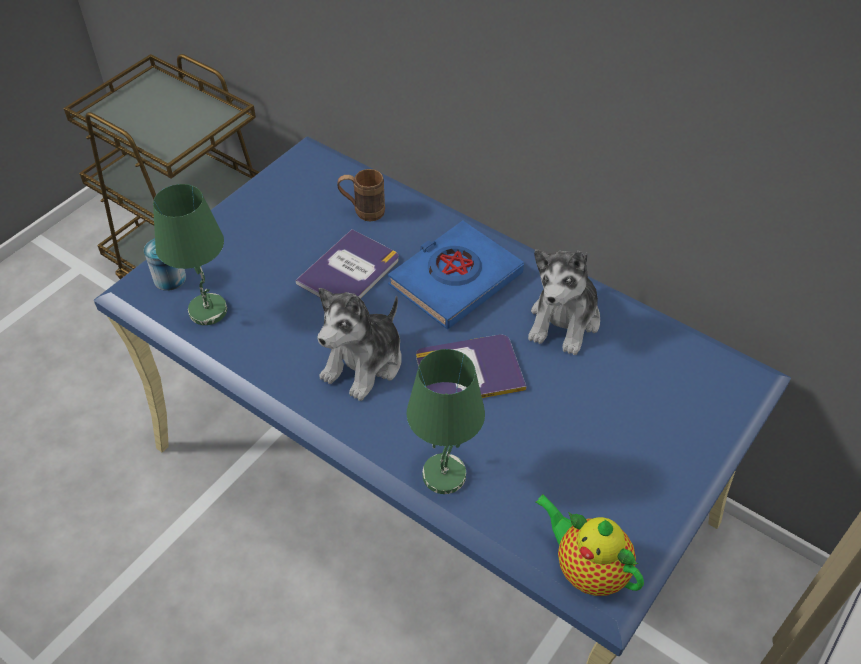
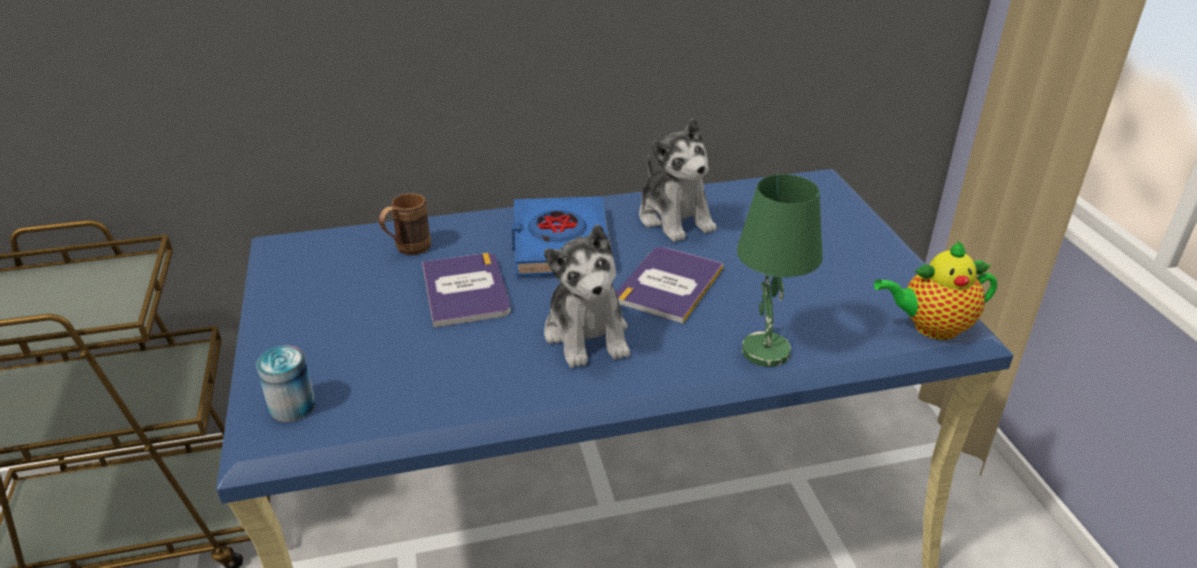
camera: 50 degrees left, 15 degrees down
green table lamp [153,184,227,325] -> none

